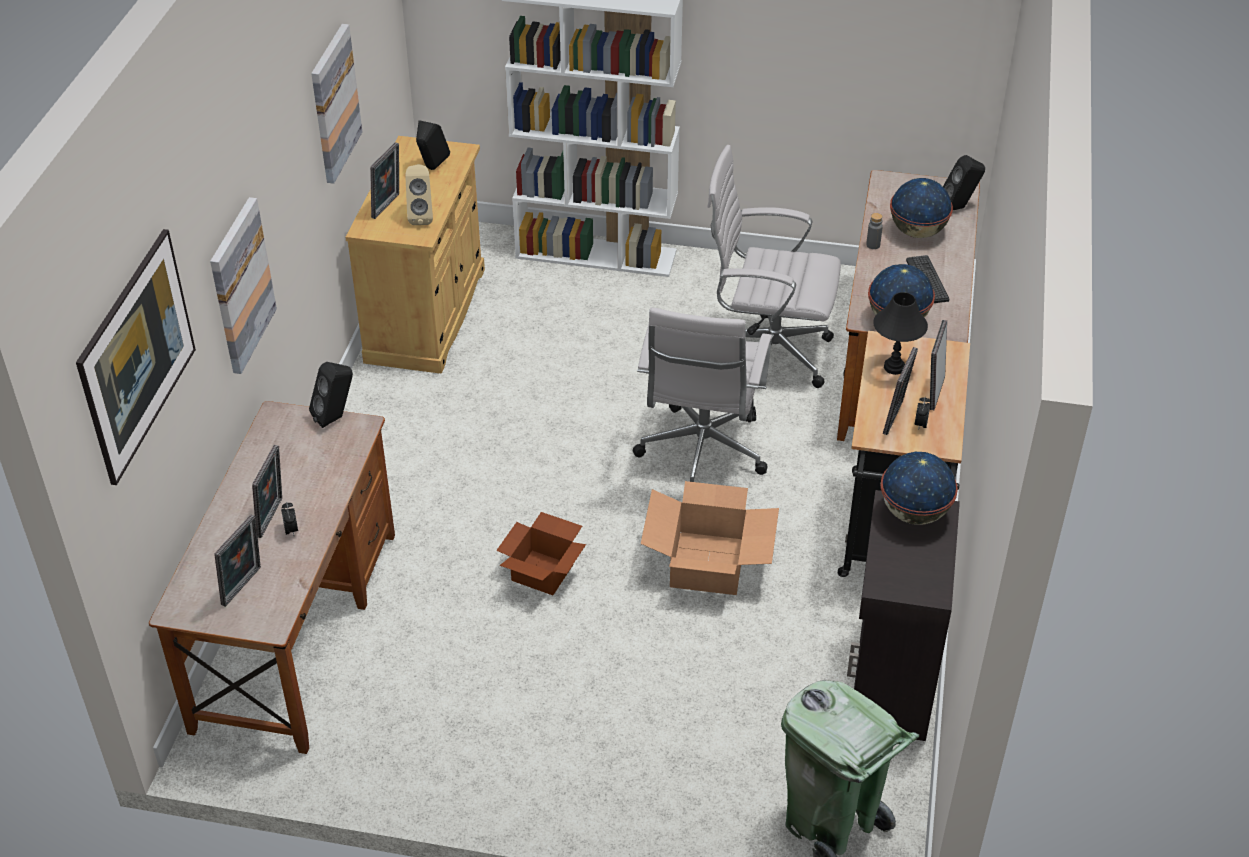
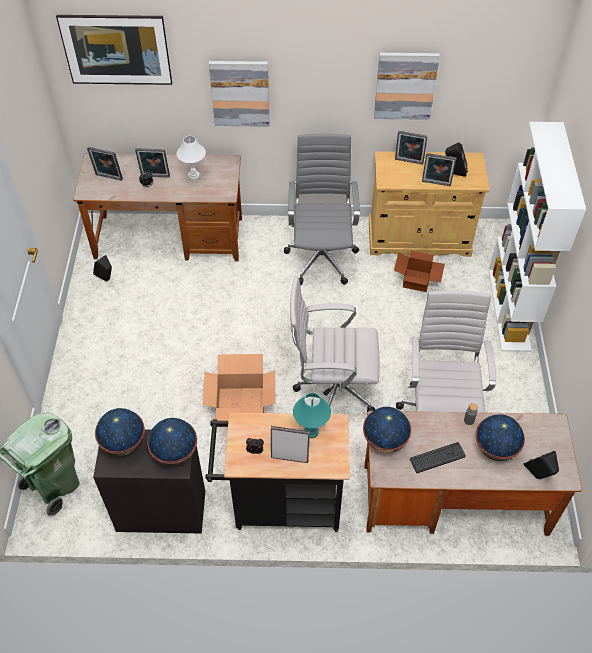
camera: 80 degrees right, 10 degrees up
black speaker [309,362,353,428] -> black speaker moved to [93,255,112,281]
beige speaker [405,164,433,225] -> none
cardboard box [496,512,586,595] -> cardboard box moved to [394,251,445,292]
black table lamp [873,292,928,375] -> turquoise table lamp [293,393,331,438]
picture frame [883,347,918,435] -> picture frame moved to [422,153,456,186]
none -> globe [95,408,145,456]
none -> white table lamp [176,136,206,180]
none -> grey office chair [284,134,360,285]

